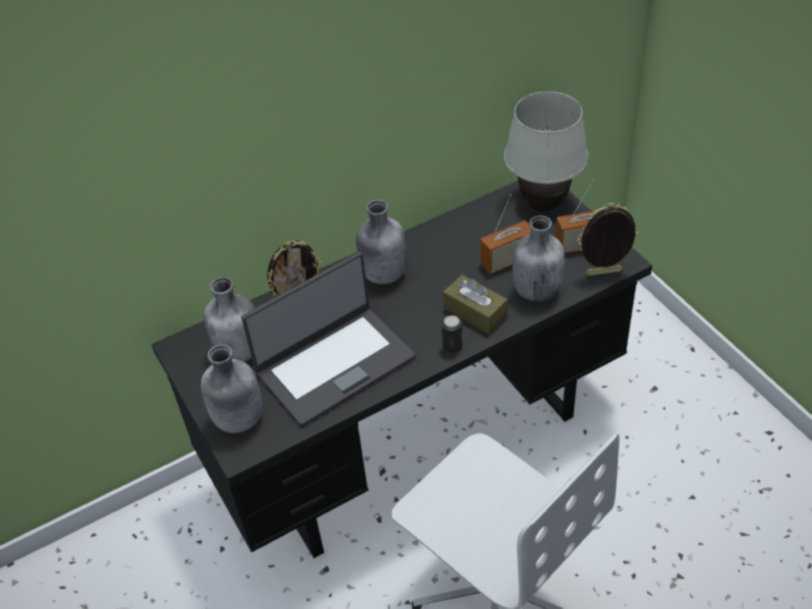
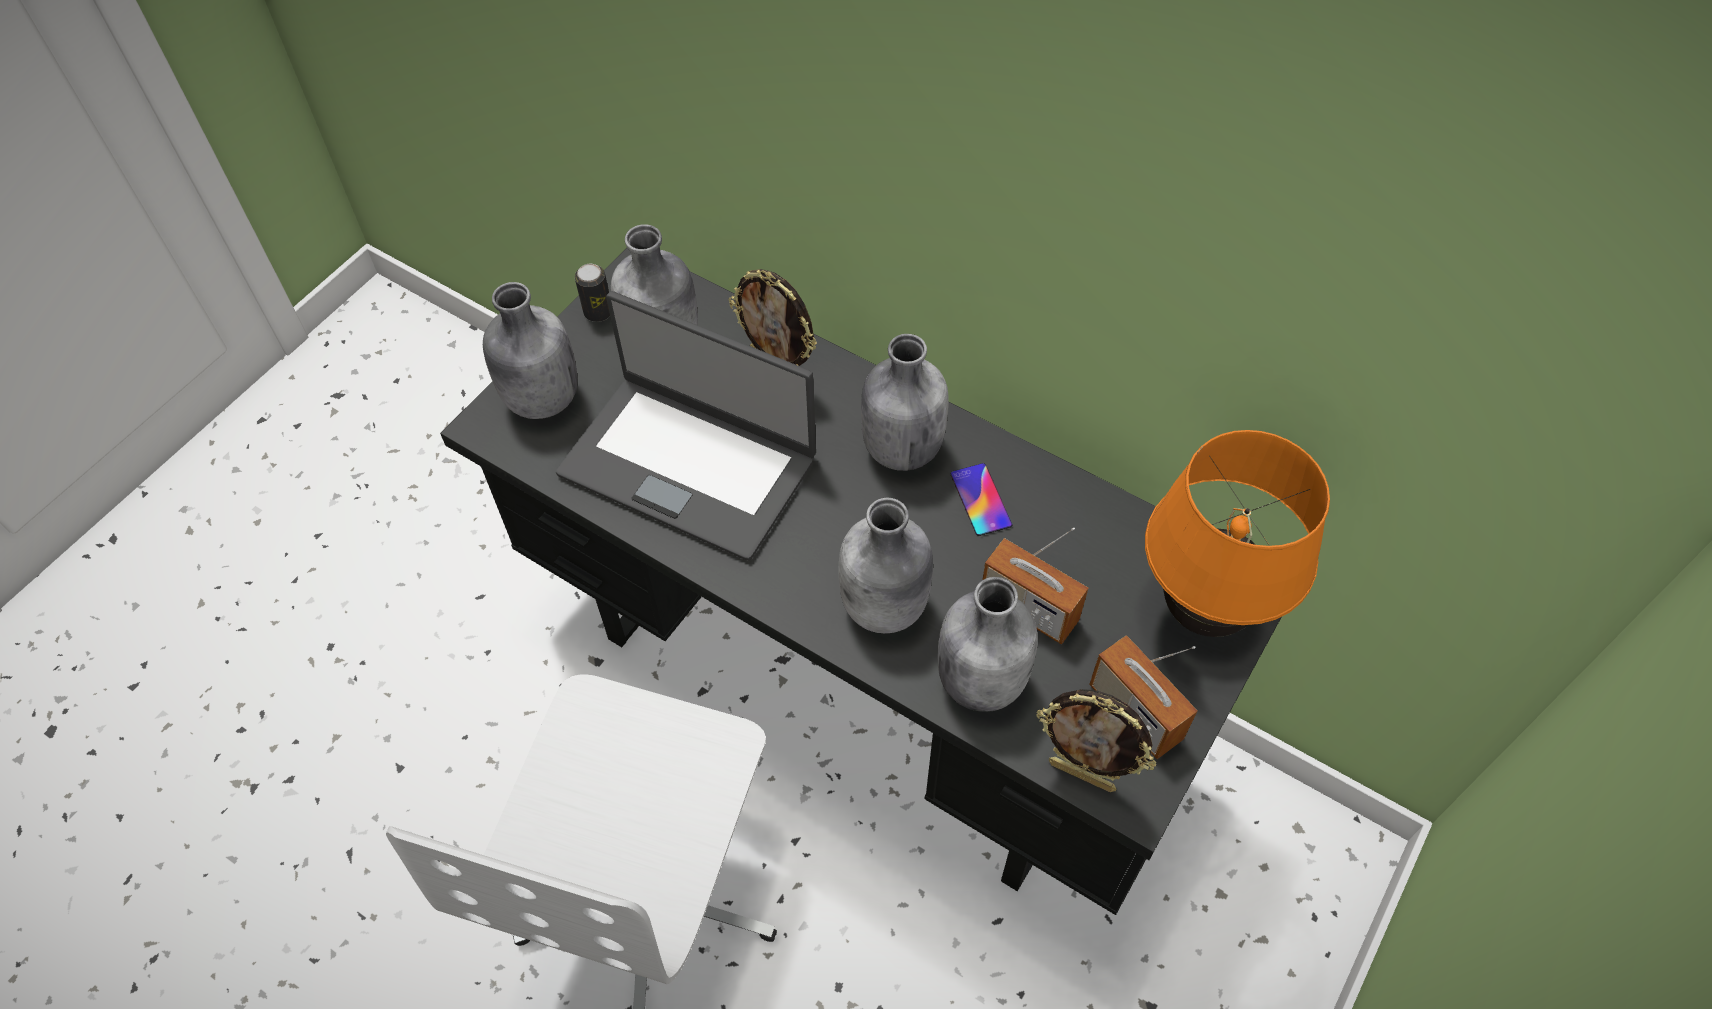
camera: 60 degrees right, 10 degrees up
can [442,315,462,353] -> can moved to [575,264,610,322]
brown tissue box [443,275,508,334] -> grey bottle [839,498,933,634]
white table lamp [504,91,588,211] -> orange table lamp [1145,430,1330,637]
picture frame [577,203,639,276] -> picture frame turned 150 degrees clockwise [1036,689,1156,792]
none -> phone [951,463,1012,536]

